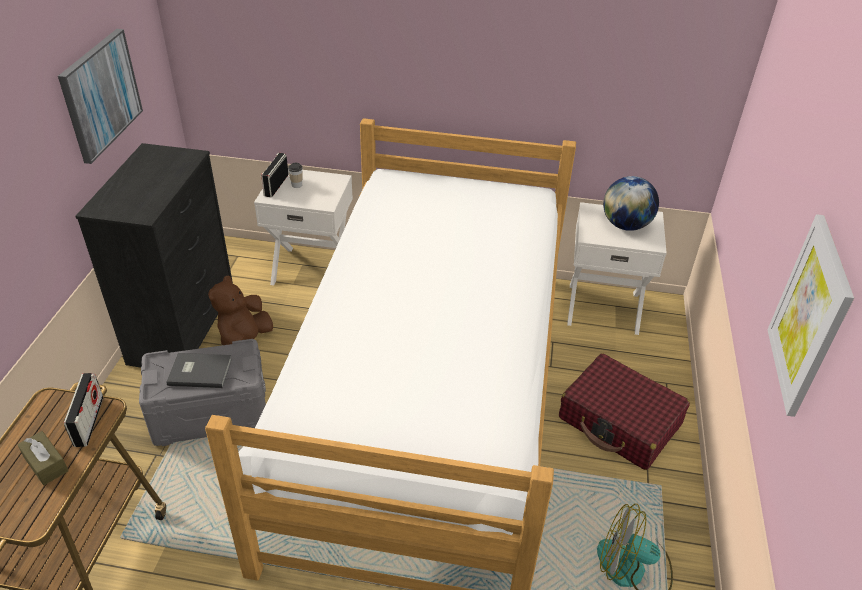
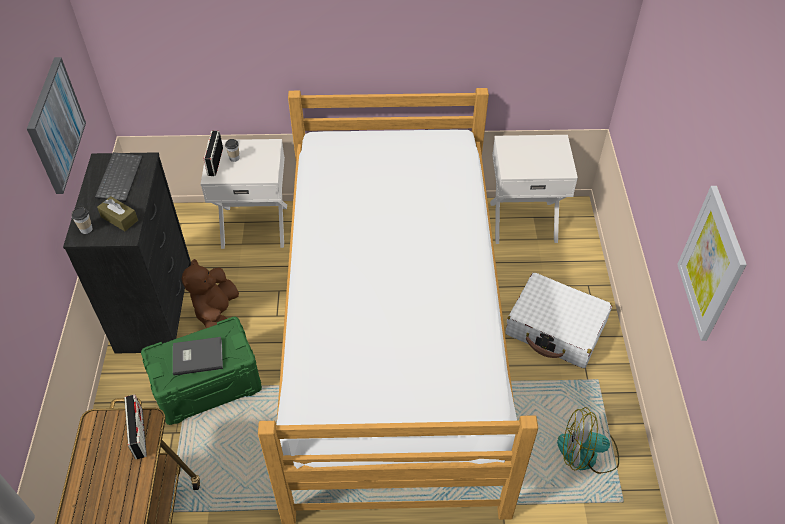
camera: 10 degrees left, 10 degrees up
brown tissue box [17,431,68,485] -> brown tissue box moved to [97,196,138,231]
grey storage box [139,339,266,446] -> green storage box [141,317,262,425]
red suitcase [559,353,690,470] -> white suitcase [506,272,612,368]
globe [603,176,659,231] -> none
none -> cup [72,207,93,234]
none -> keyboard [95,152,143,202]

